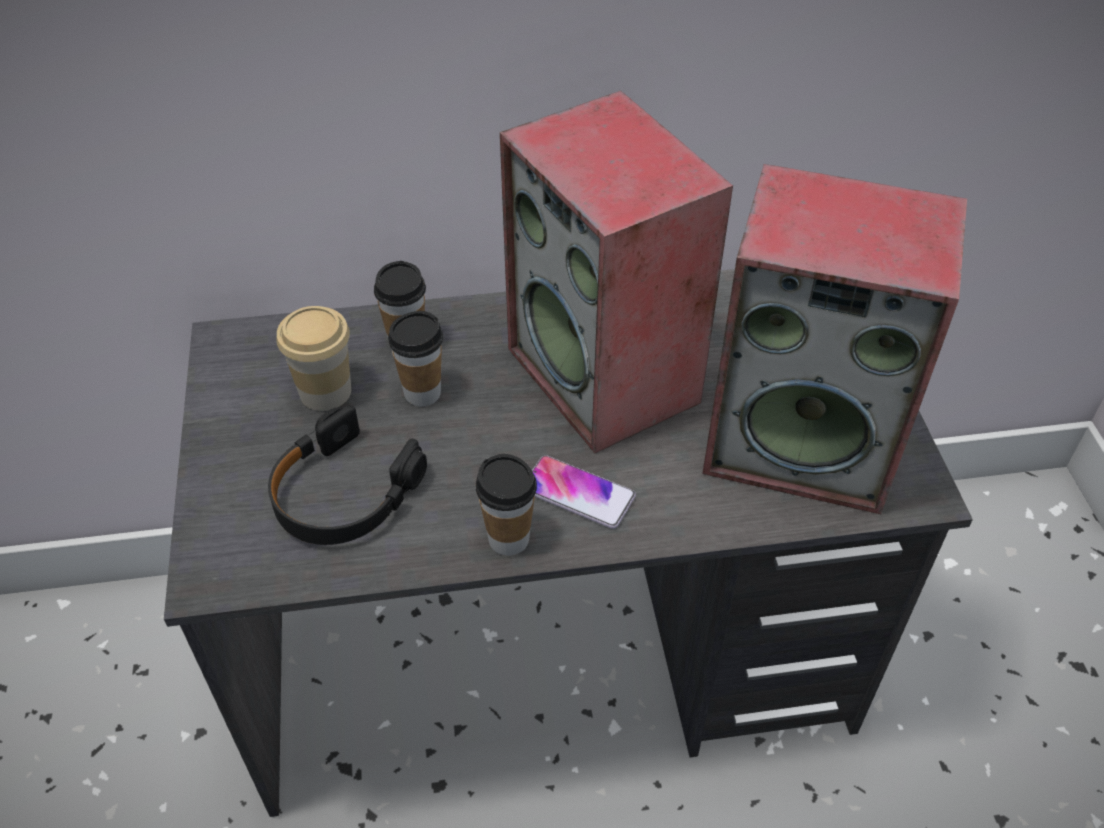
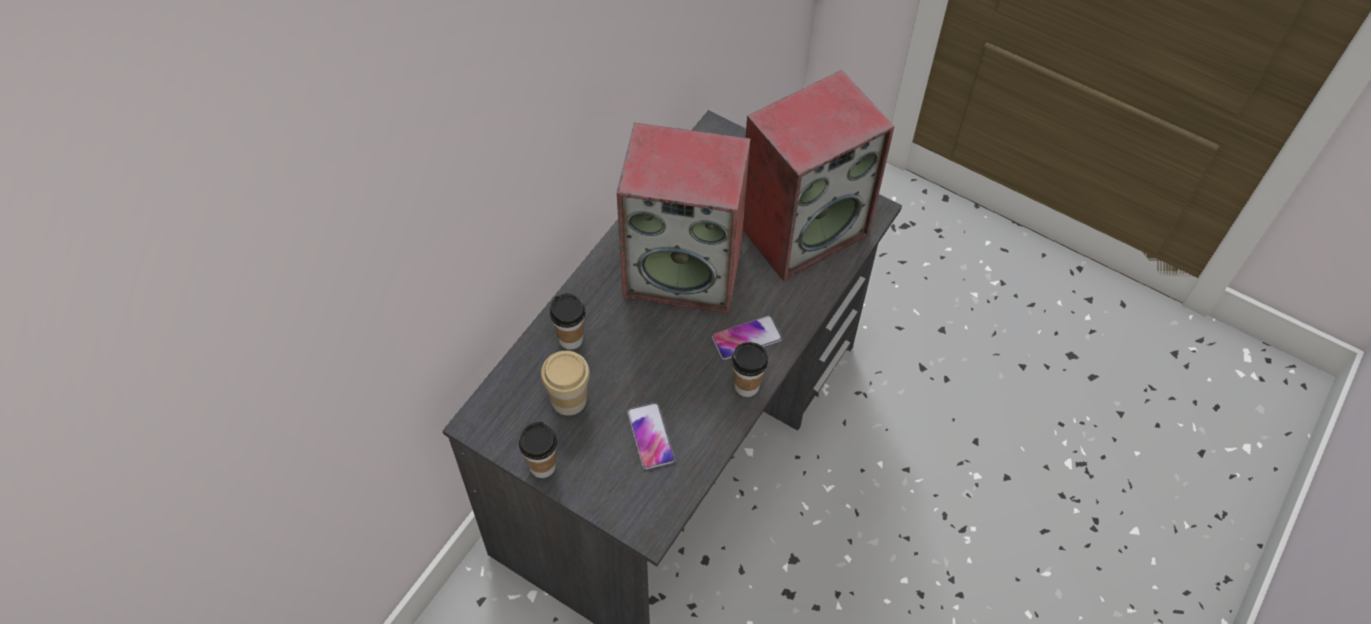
camera: 50 degrees left, 10 degrees up
black headphones [268,405,427,545] -> phone [627,403,675,469]
cup [388,311,443,407] -> cup moved to [519,422,557,478]

